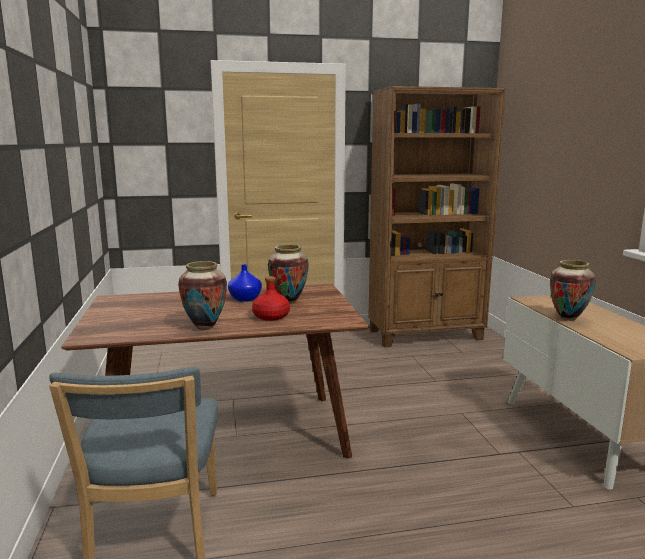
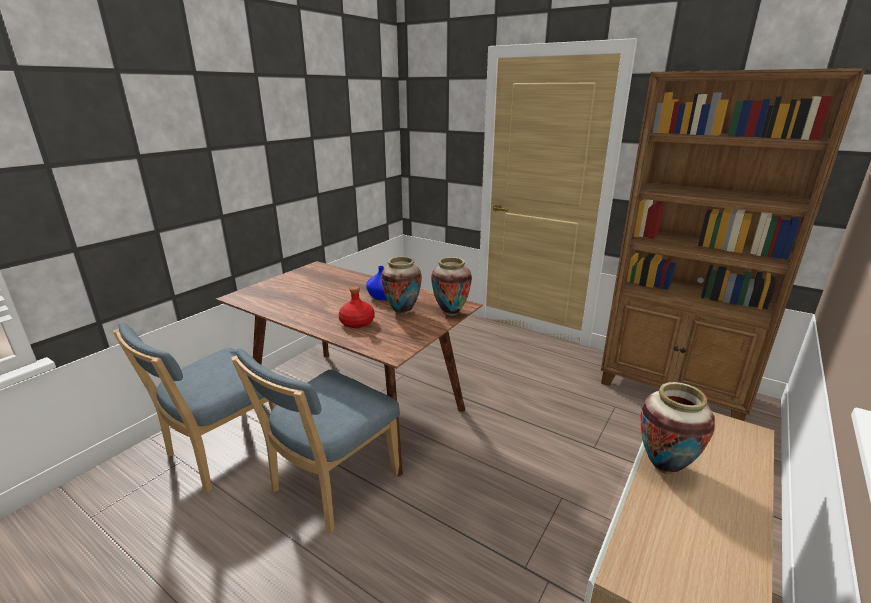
camera: 45 degrees right, 10 degrees up
vase [178,261,227,330] -> vase moved to [431,257,472,316]
none -> blue chair [231,348,400,533]

